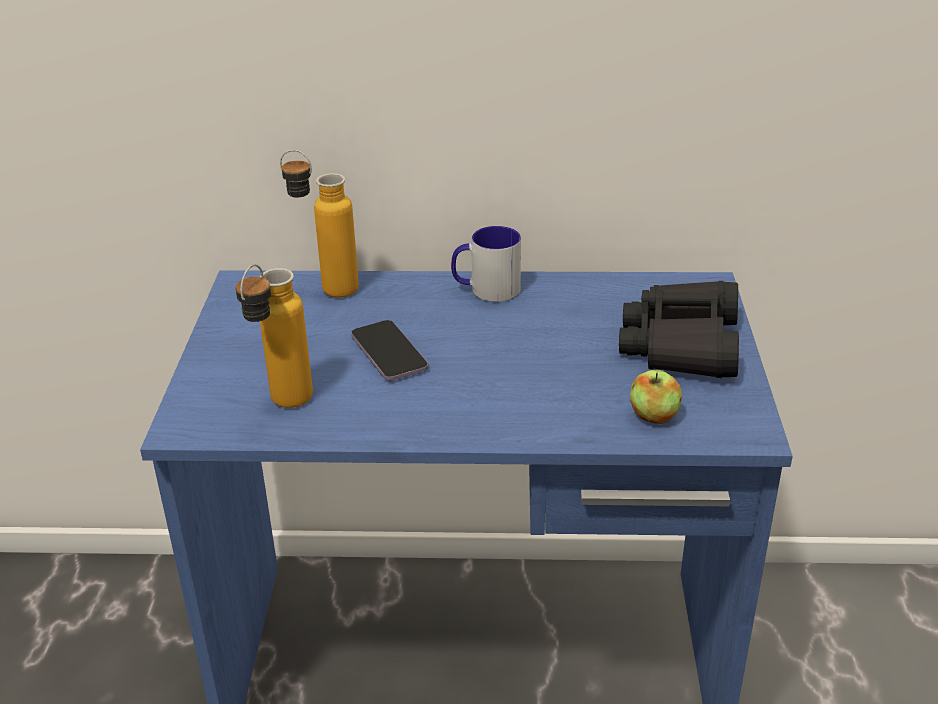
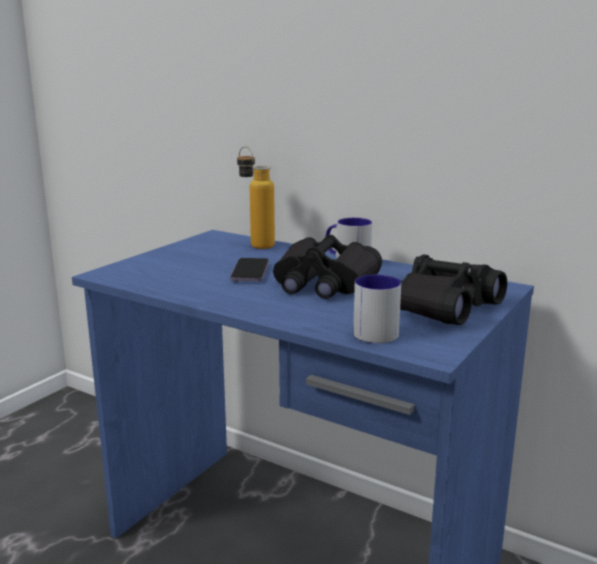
camera: 30 degrees right, 15 degrees down
bottle [235,264,313,408] -> none
apple [630,370,682,424] -> mug [353,275,401,343]
none -> black binoculars [273,235,382,299]

